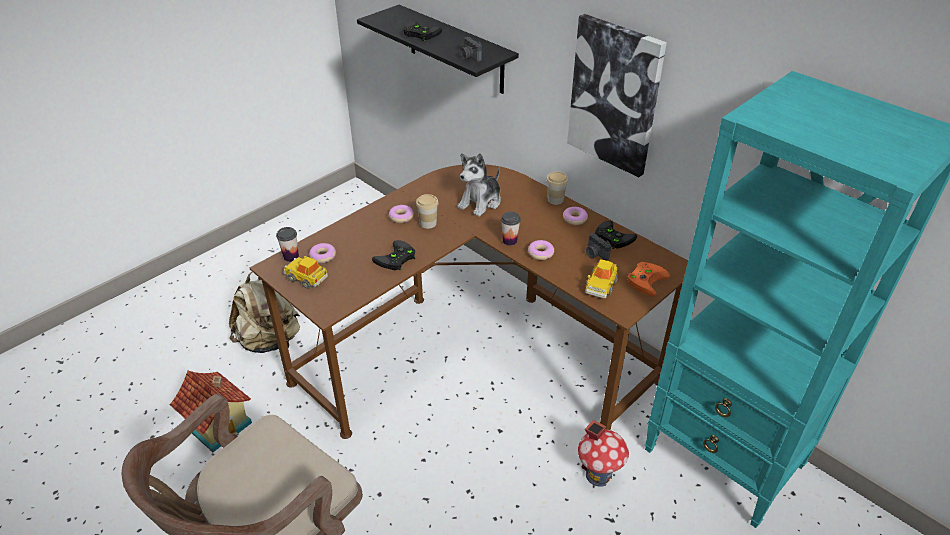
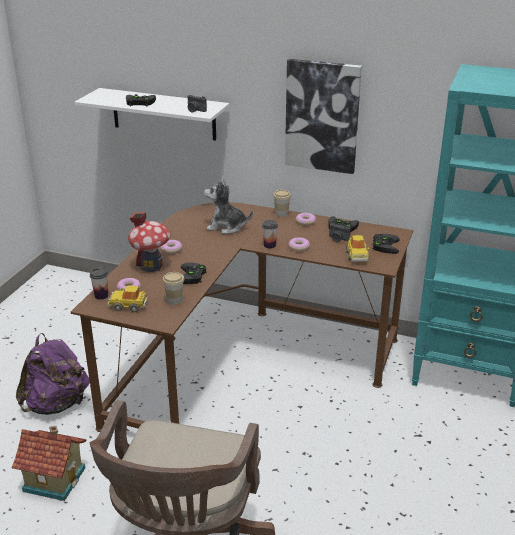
camera: 25 degrees left, 10 degrees down
beige backpack [229,272,300,353] -> purple backpack [16,333,90,415]
black shelf [357,5,519,94] -> white shelf [75,88,229,141]
cup [416,194,439,229] -> cup moved to [163,272,184,305]
plush toy [457,153,501,217] -> plush toy turned 90 degrees clockwise [204,179,253,234]
toy house [578,420,629,487] -> toy house moved to [128,212,171,272]
orange game controller [626,262,670,297] -> black game controller [372,234,400,254]

